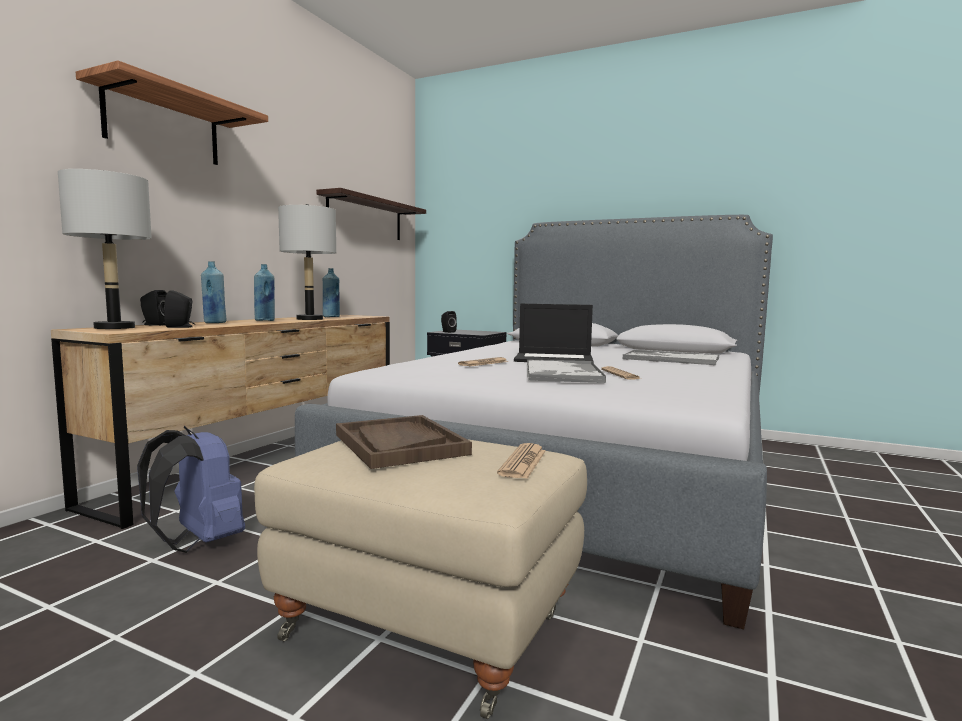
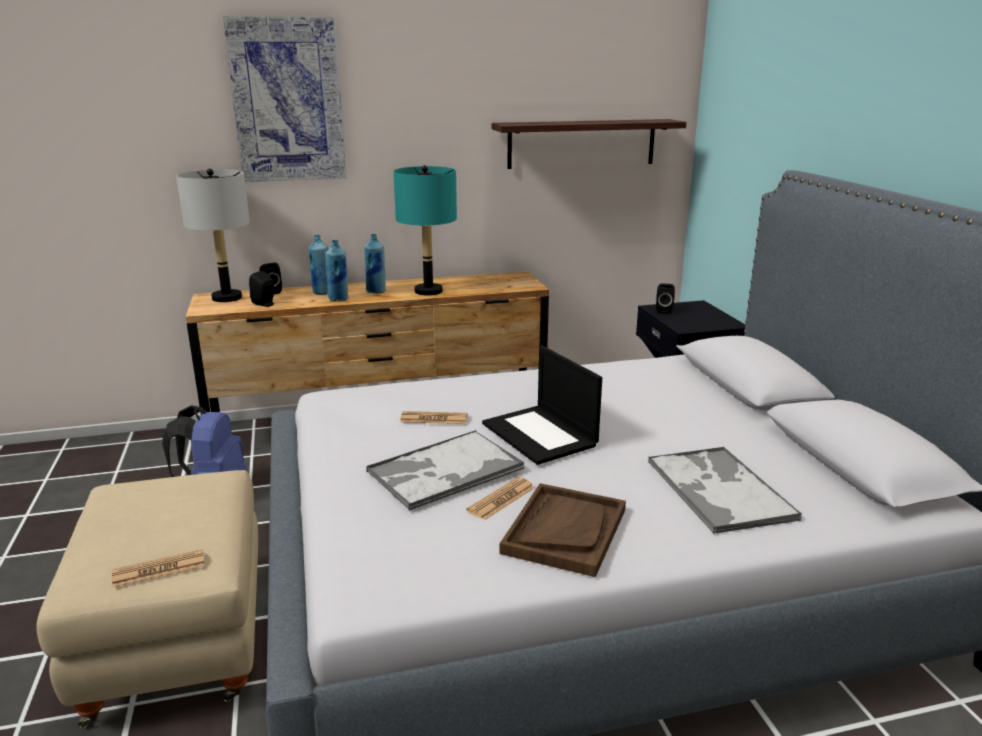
camera: 50 degrees right, 15 degrees up
shelf [76,60,268,165] -> picture [223,16,346,182]
grey table lamp [278,204,336,320] -> turquoise table lamp [393,165,457,296]
blue bottle [323,268,340,317] -> blue bottle moved to [325,240,348,301]
brown tray [336,415,472,469] -> brown tray moved to [499,483,626,577]

